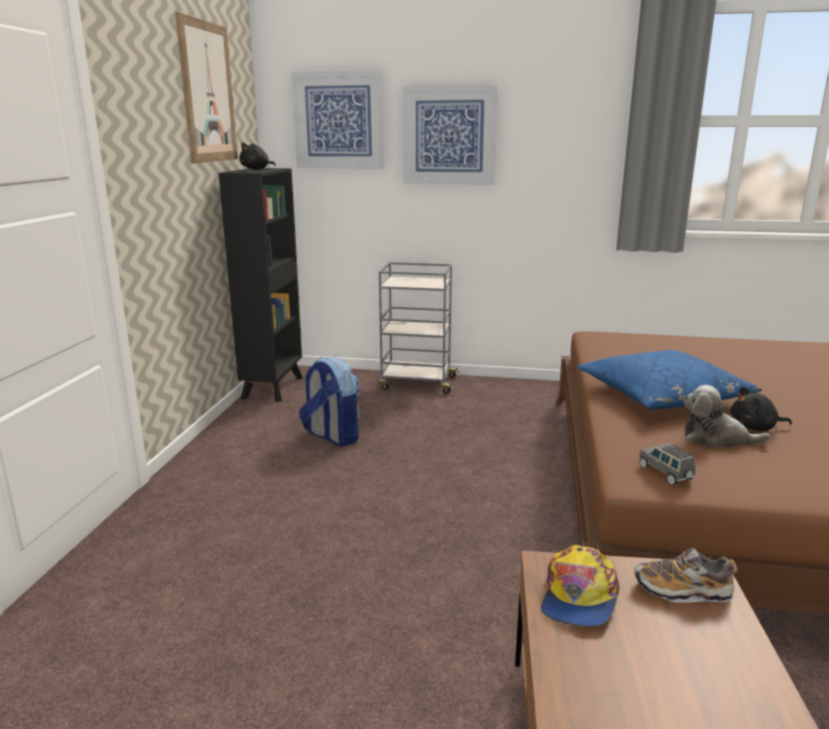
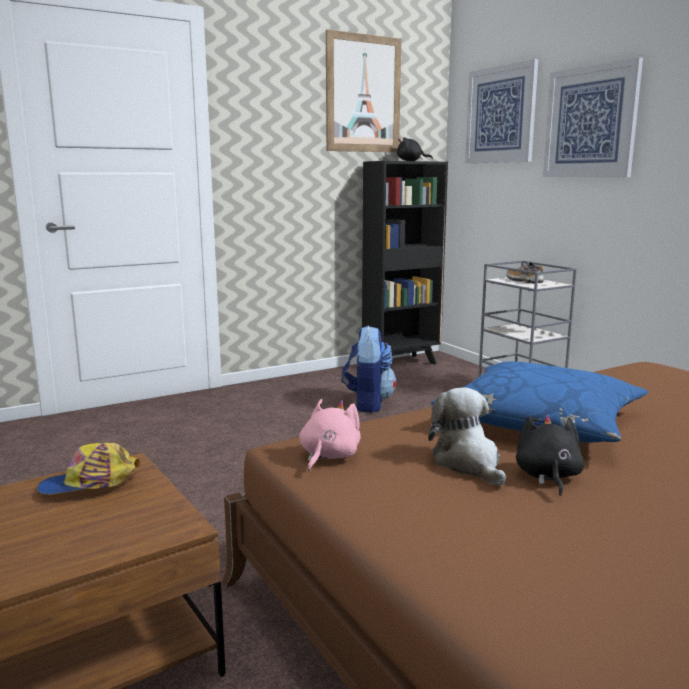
camera: 50 degrees right, 5 degrees down
shoe [634,548,738,603] -> shoe moved to [506,261,544,284]
grey toy car [639,443,695,485] -> pink plush toy [299,399,361,471]
black plush toy [730,386,792,431] -> black plush toy turned 45 degrees clockwise [516,415,584,496]

